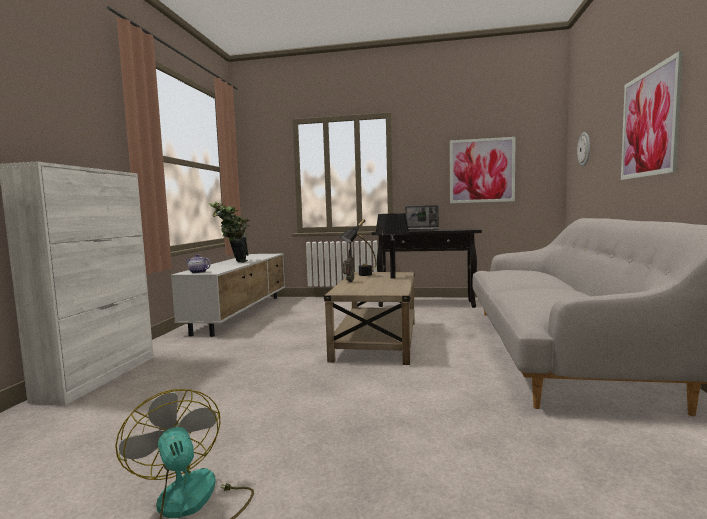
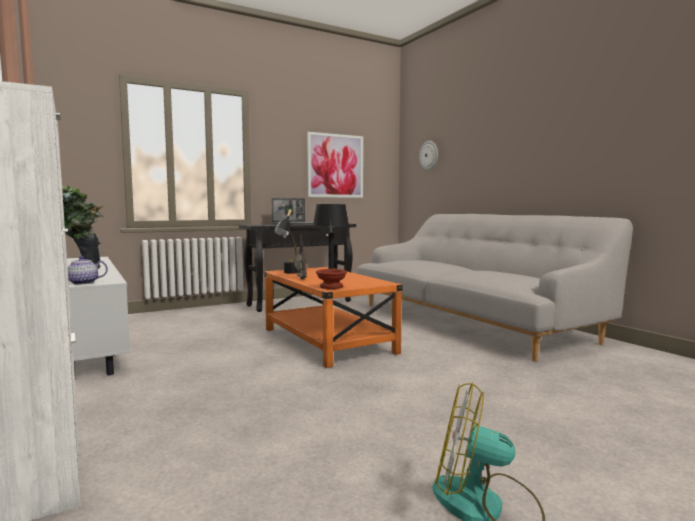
camera: 40 degrees left, 0 degrees up
beige coffee table [324,272,415,365] -> orange coffee table [264,267,402,368]
picture [621,51,683,180] -> none
none -> brown bowl [316,269,347,289]

